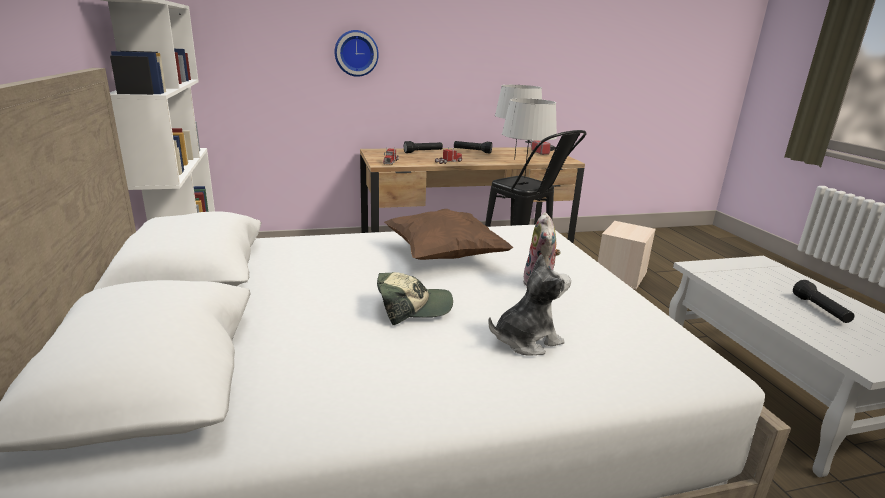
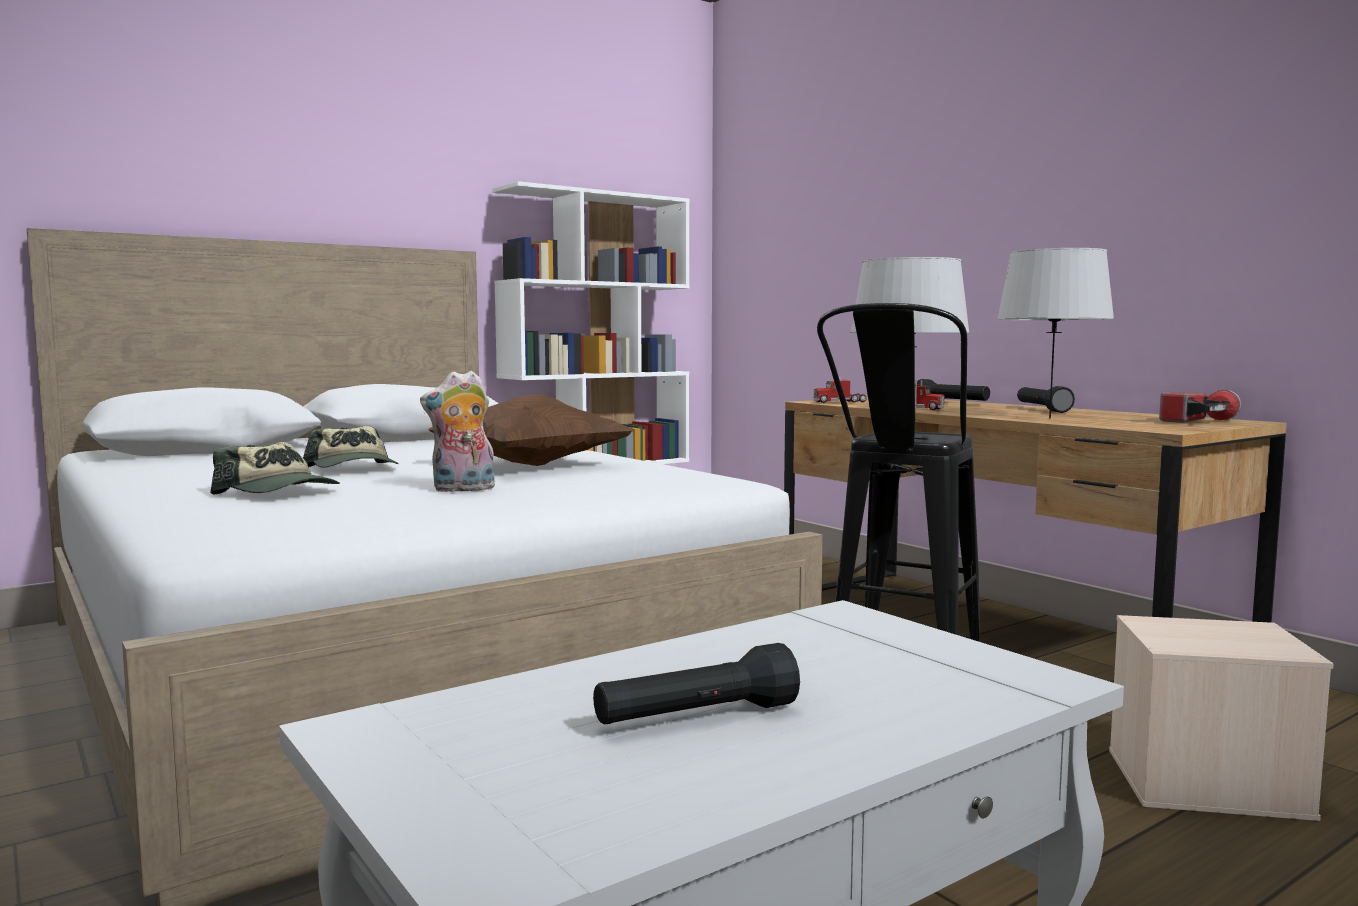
camera: 70 degrees right, 15 degrees down
wall clock [335,30,379,77] -> none
plush toy [488,254,571,356] -> cap [210,442,340,495]

